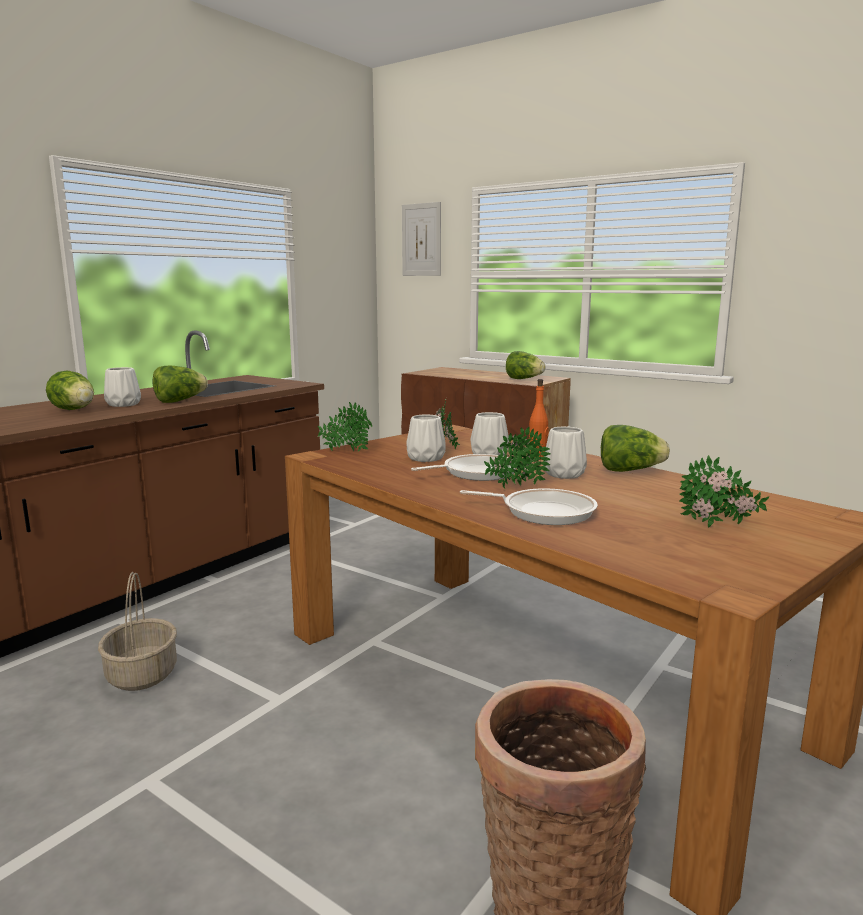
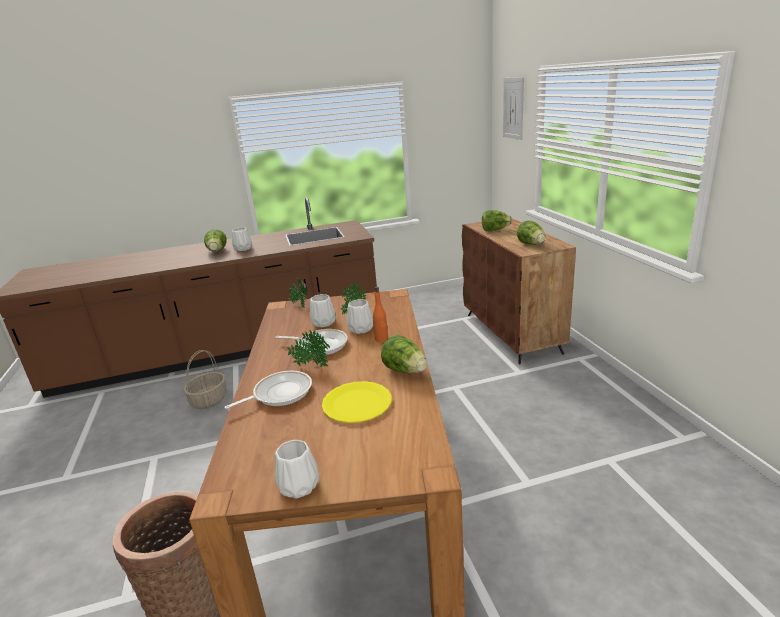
camera: 40 degrees right, 10 degrees up
lettuce [153,365,208,403] -> lettuce moved to [482,210,512,231]
frying pan [460,488,598,525] -> frying pan turned 90 degrees counterclockwise [224,371,312,409]
white vase [543,426,587,479] -> white vase moved to [275,440,320,499]
potted plant [679,455,769,528] -> none
none -> yellow plate [322,381,392,423]

